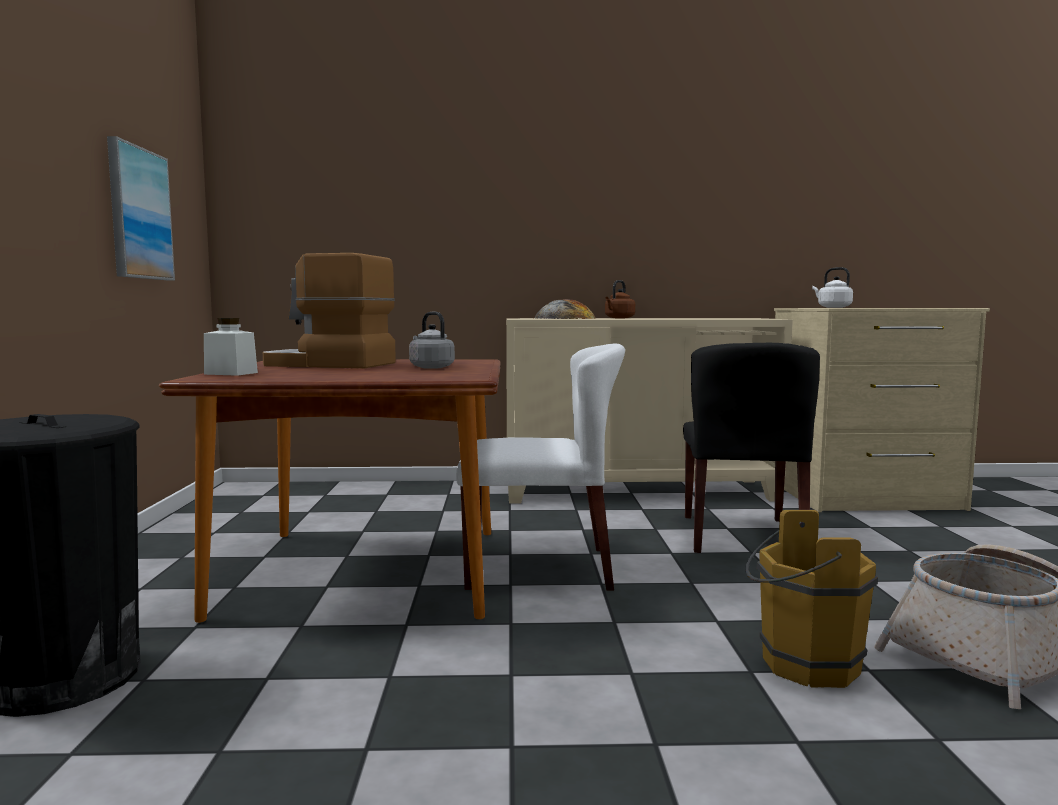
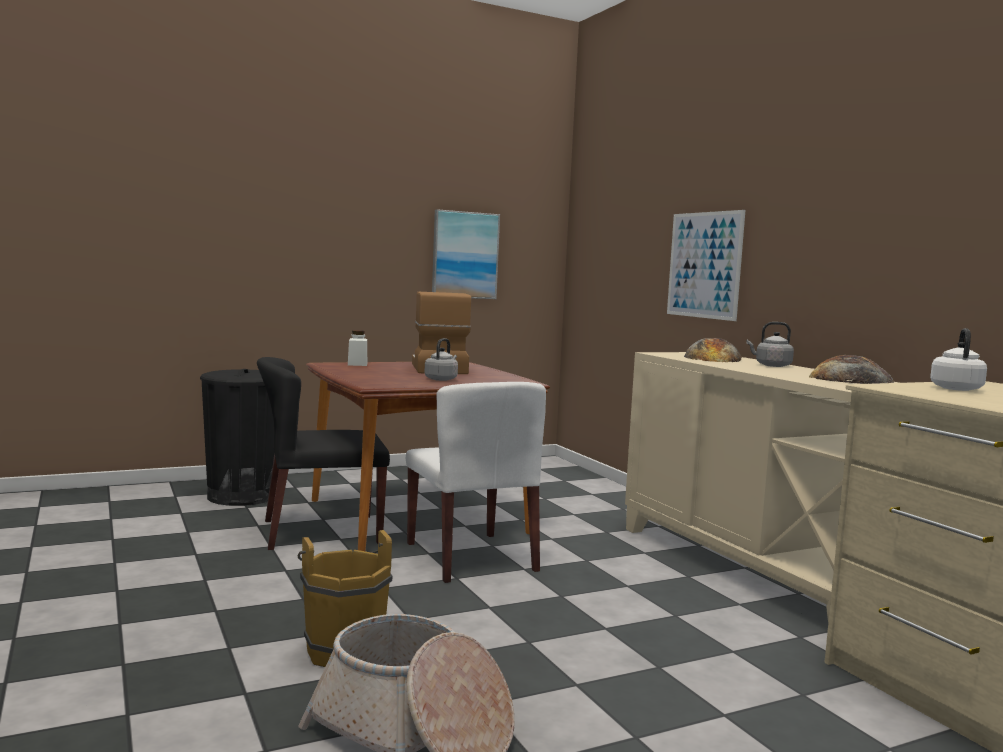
camera: 65 degrees right, 0 degrees up
brown kettle [605,280,635,318] -> grey kettle [746,322,794,367]
black chair [683,343,820,553] -> black chair moved to [257,357,390,550]
none -> picture [667,210,745,321]
none -> bread [809,355,894,384]

